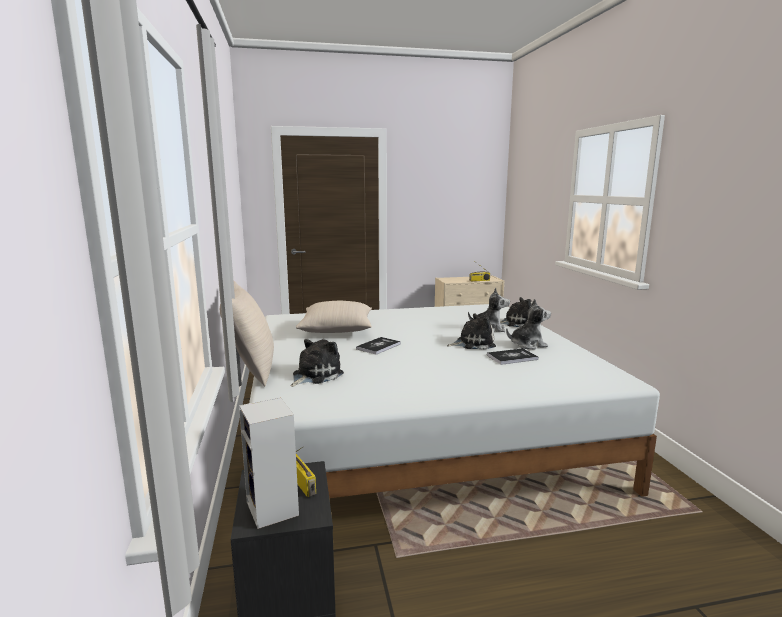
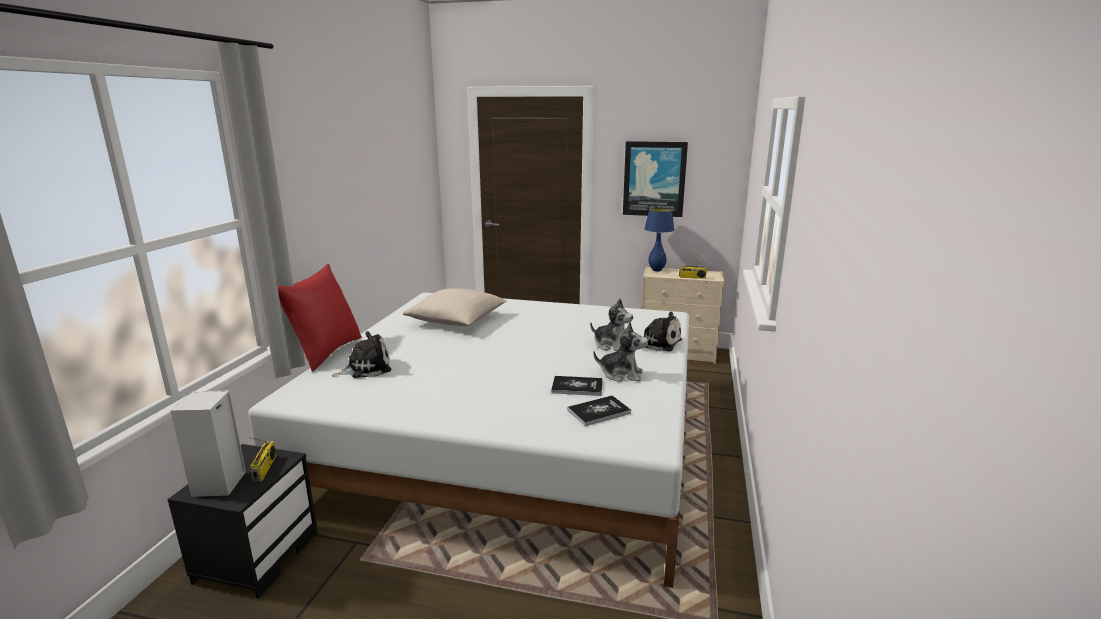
camera: 25 degrees right, 5 degrees up
beige pillow [220,281,274,386] -> red pillow [277,264,362,372]
book [356,337,401,355] -> book moved to [567,395,631,426]
plush toy [447,313,496,350] -> none
none -> picture [623,141,688,217]
none -> blue table lamp [644,208,674,271]

